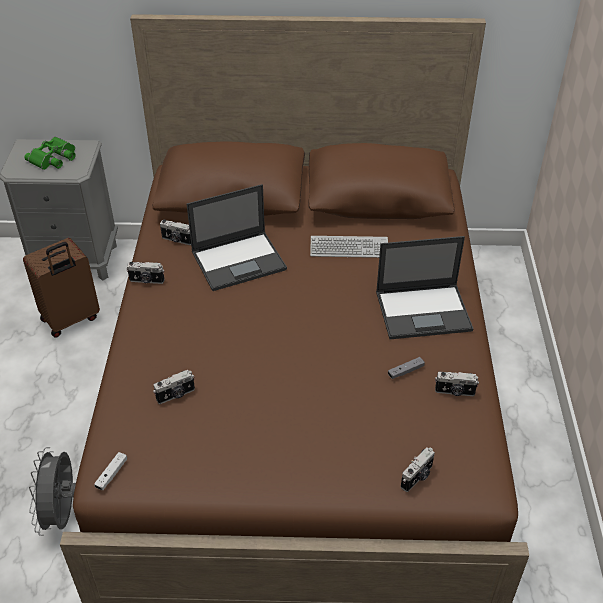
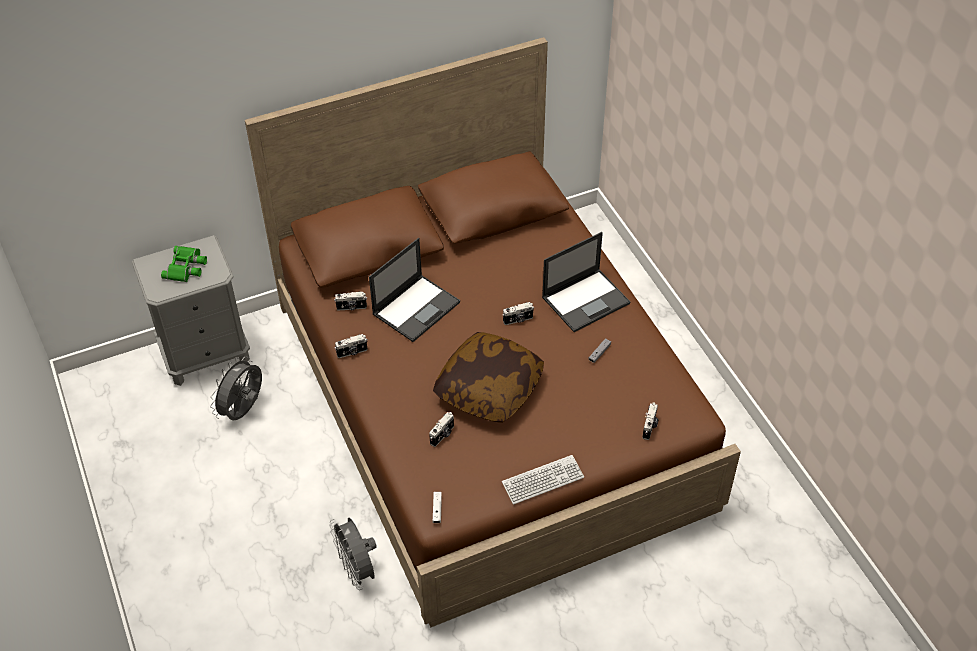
camera: 25 degrees left, 5 degrees up
brown suitcase [23,238,100,338] -> grey fan [210,357,262,421]
keyboard [310,236,388,258] -> keyboard moved to [502,455,584,505]
camera [435,372,479,396] -> camera moved to [502,302,534,325]
none -> pillow [433,332,544,423]

